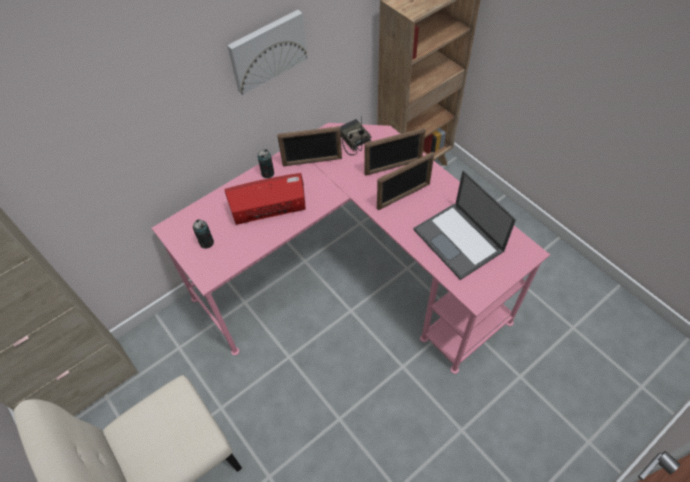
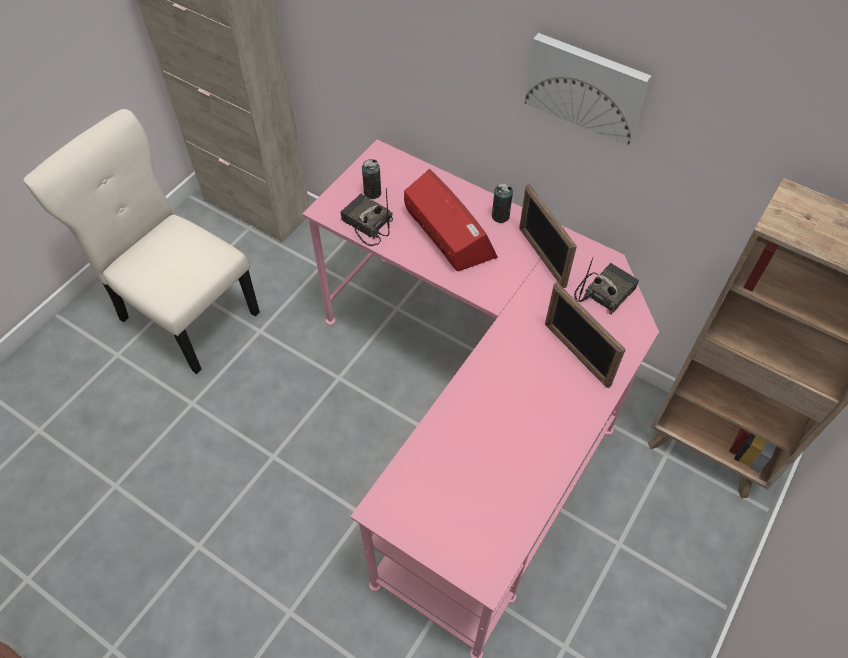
camera: 70 degrees right, 0 degrees up
picture frame [377,152,434,210] -> none
laptop [413,170,516,280] -> none
none -> radio [341,188,393,246]

